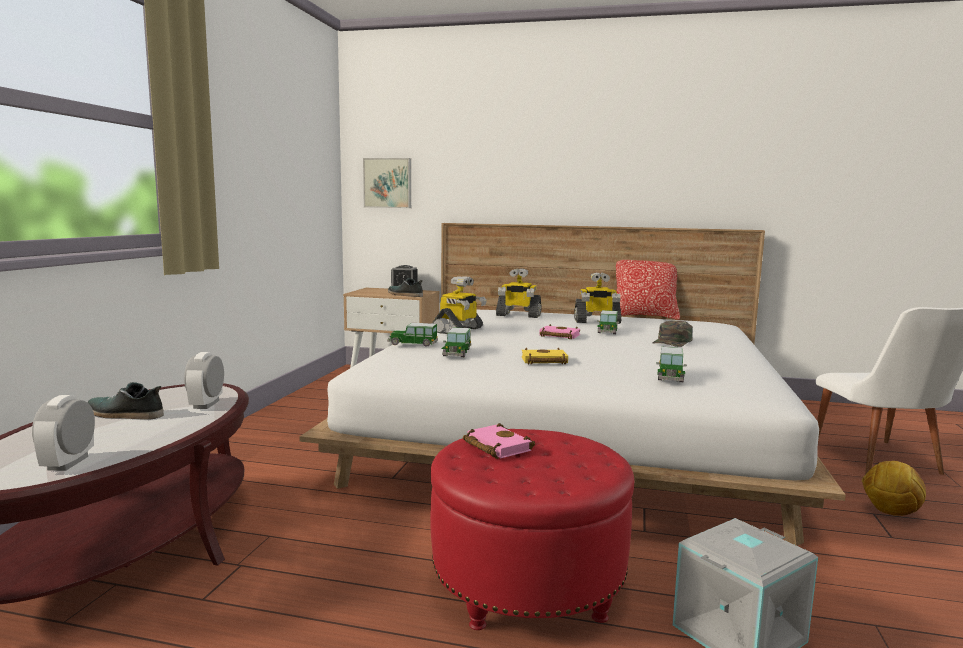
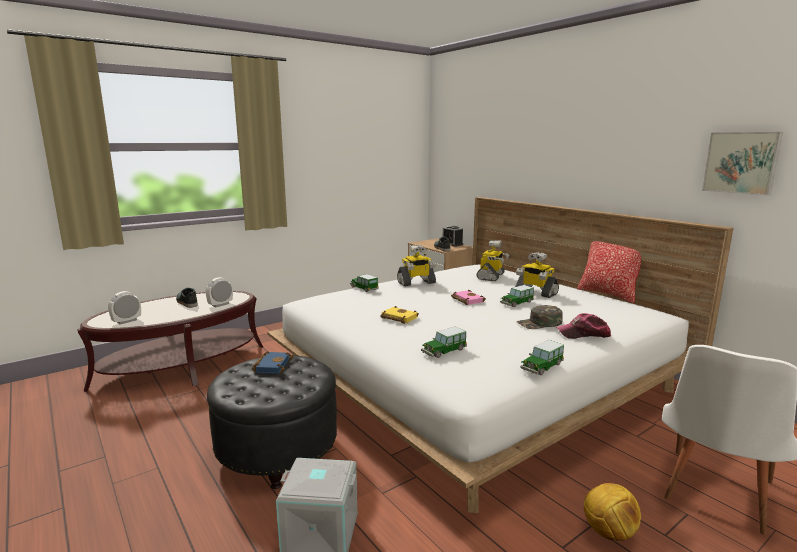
camera: 40 degrees right, 5 degrees up
picture [363,158,411,208] -> picture moved to [702,132,783,196]
red ottoman [430,429,634,630] -> black ottoman [207,355,337,489]
toy car [442,327,471,357] -> toy car moved to [520,340,564,375]
pink book [463,423,535,459] -> blue book [252,352,294,374]
toy robot [496,268,542,318] -> toy robot turned 120 degrees counterclockwise [476,240,509,281]
none -> cap [556,313,611,339]

